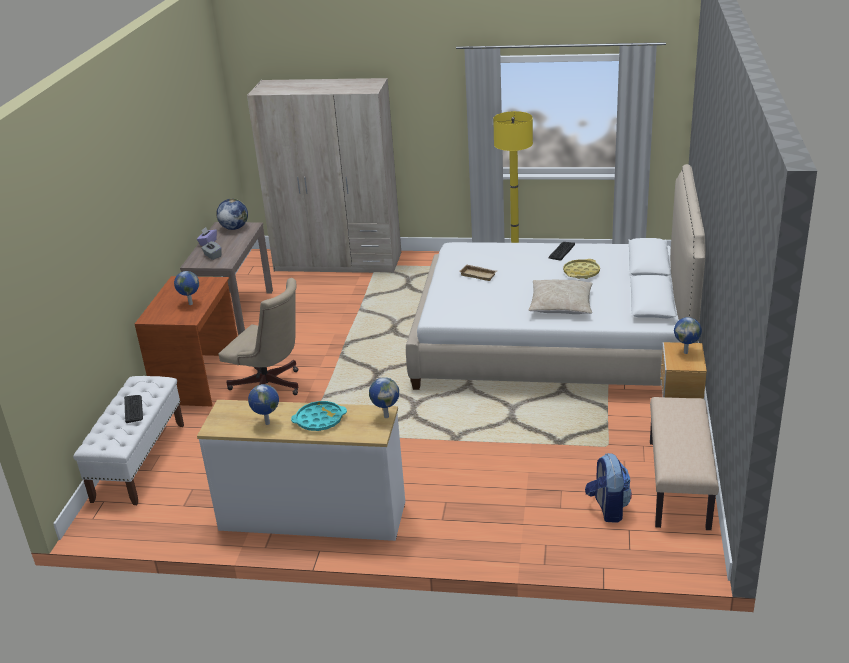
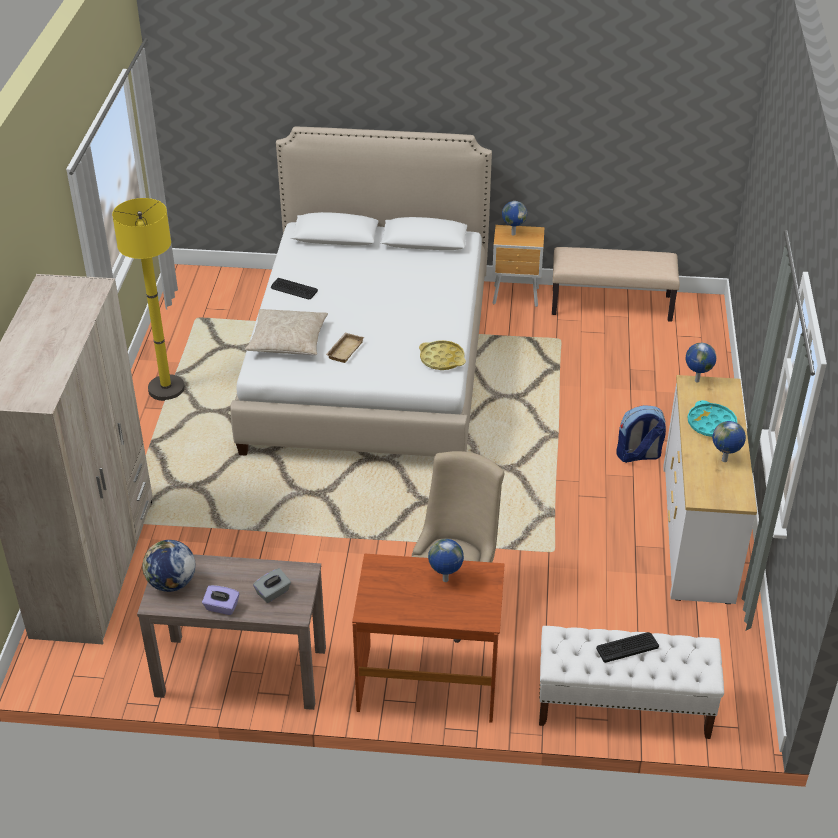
camera: 95 degrees left, 10 degrees up
beige pillow [529,280,592,314] -> beige pillow moved to [245,309,328,355]
yellow tray [563,259,600,279] -> yellow tray moved to [419,340,466,370]
backpack [585,453,632,523] -> backpack moved to [617,405,666,463]

